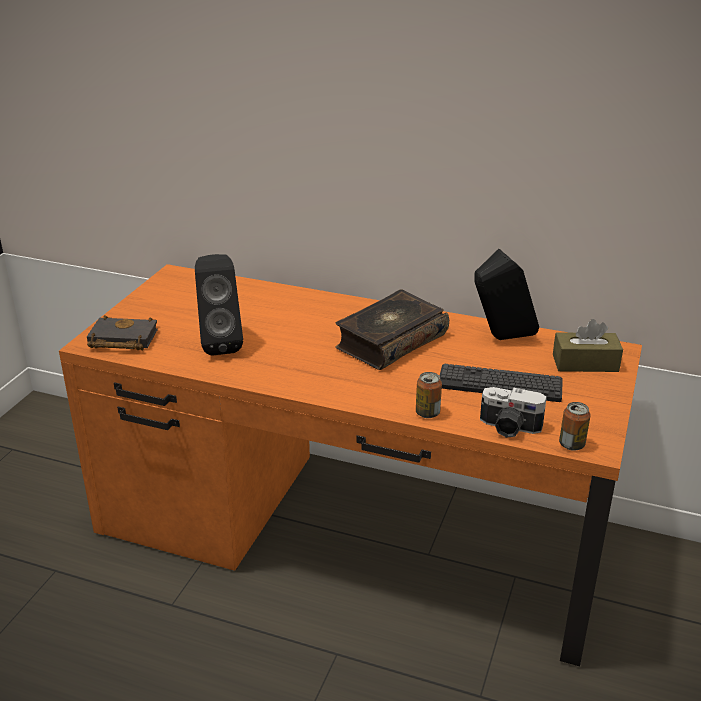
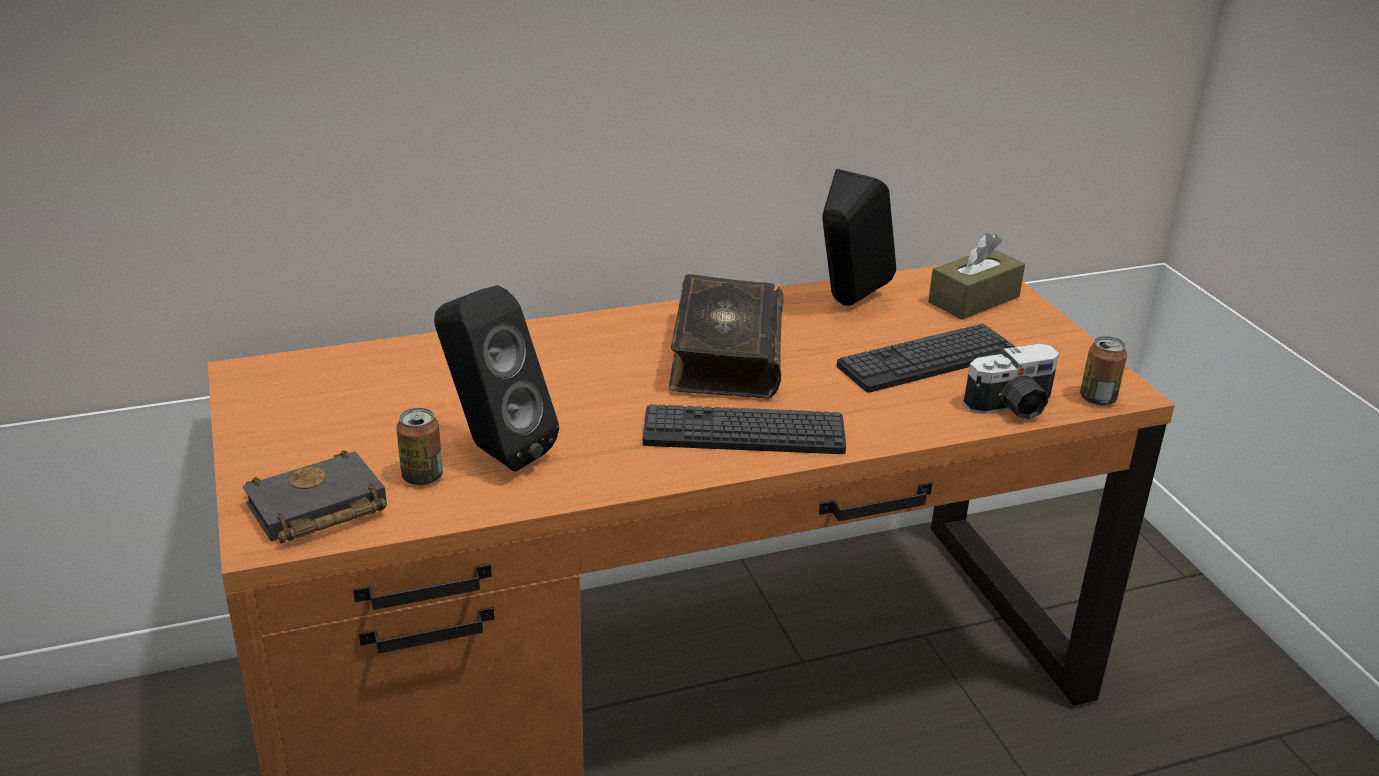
camera: 40 degrees left, 0 degrees up
can [416,372,442,418] -> can moved to [396,408,443,486]
none -> keyboard [643,404,846,454]

